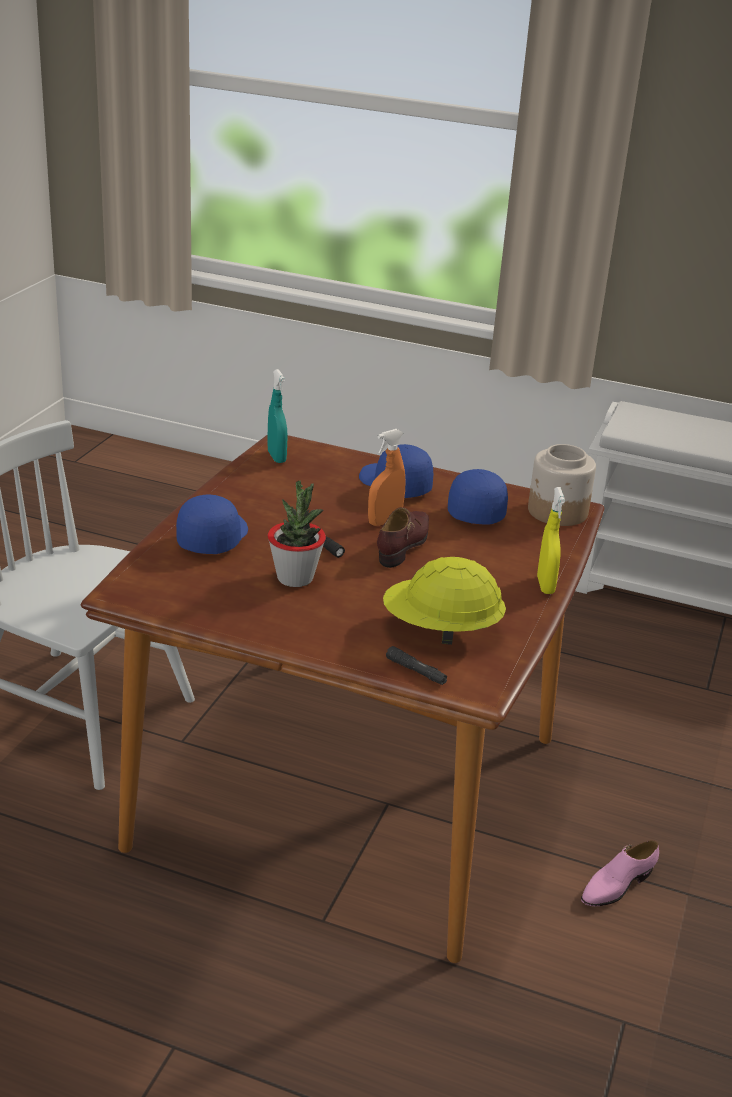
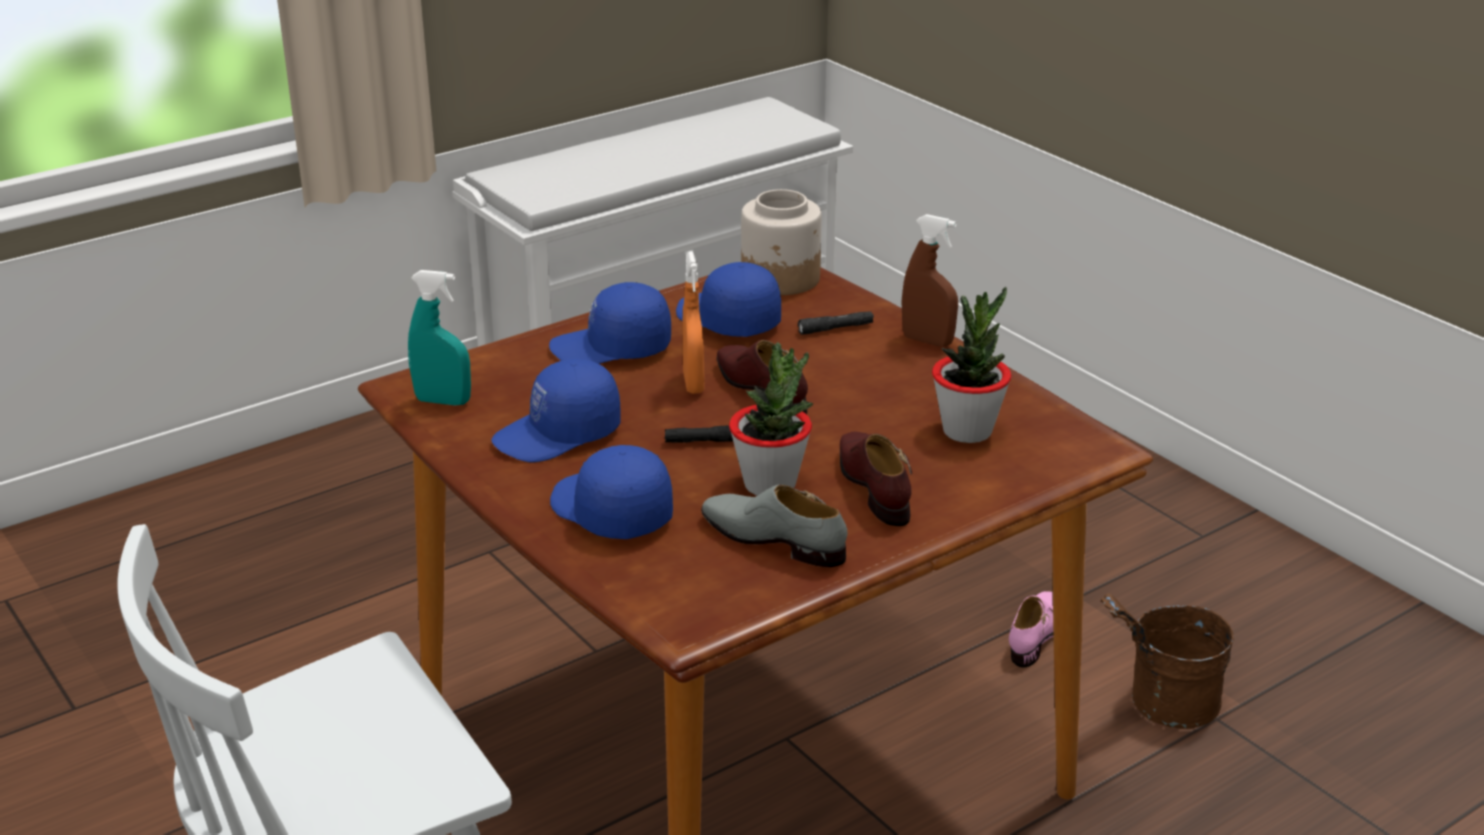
camera: 55 degrees left, 0 degrees up
yellow hard hat [383,557,506,645] -> potted plant [932,287,1011,443]
black flashlight [386,646,447,685] -> black flashlight moved to [798,311,874,335]
yellow spray bottle [537,487,565,594] -> brown spray bottle [902,214,958,346]
pink shoe [581,840,659,906] -> pink shoe turned 150 degrees counterclockwise [1009,591,1053,668]
none -> blue cap [492,359,621,462]
none -> grey shoe [701,485,848,567]
none -> brown shoe [840,432,912,526]
none -> brown bucket [1100,593,1234,729]

